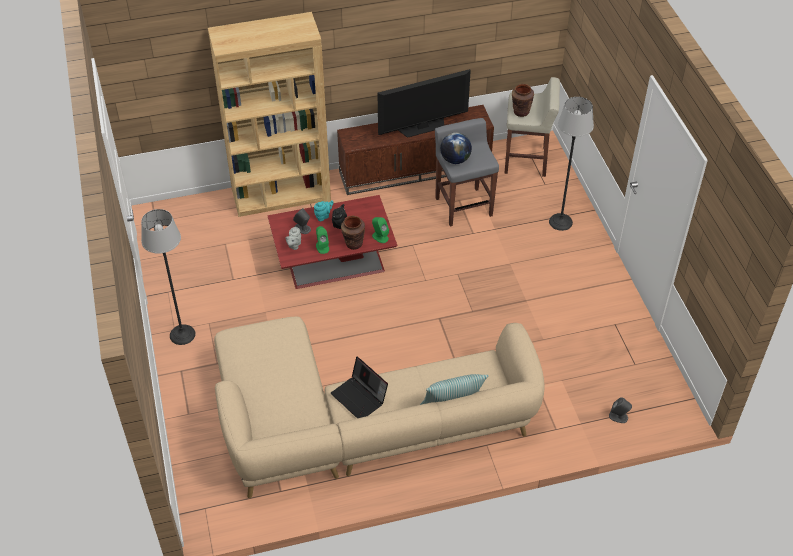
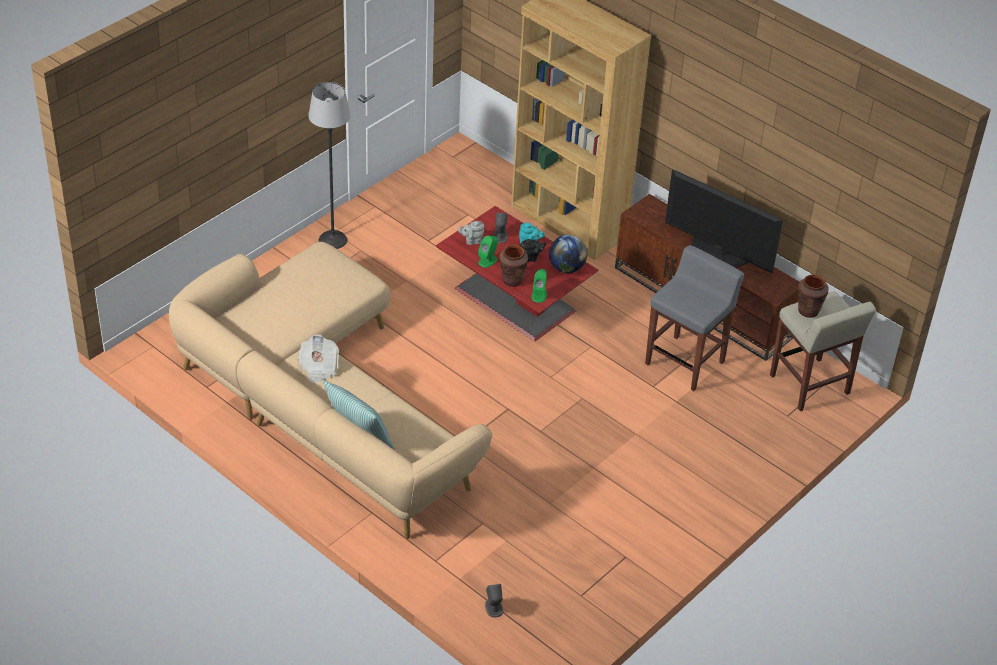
camera: 55 degrees right, 5 degrees down
laptop [330,357,388,418] -> newspaper [297,334,339,383]
globe [440,132,472,164] -> globe moved to [549,235,587,273]
floor lamp [549,97,594,231] -> none

